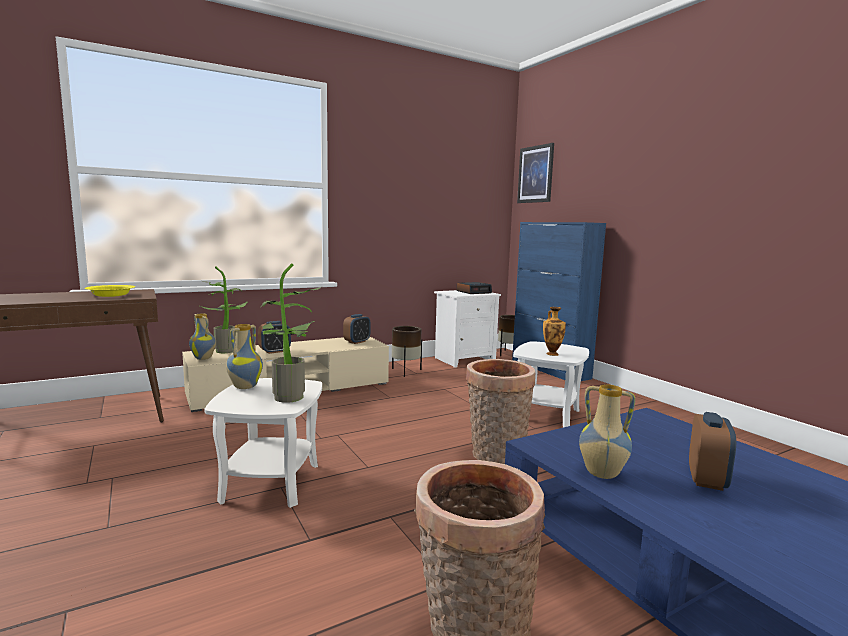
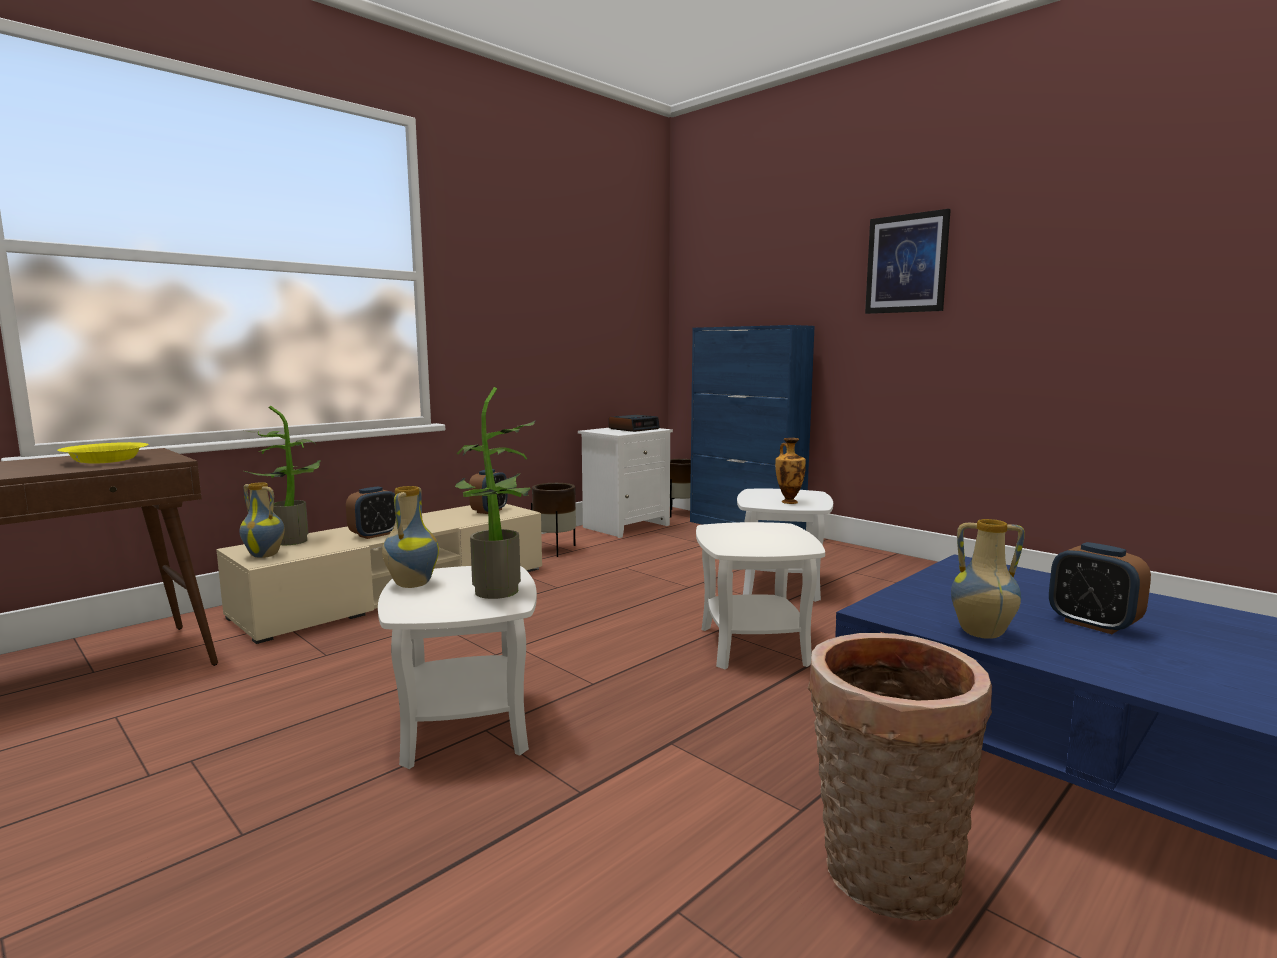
camera: 15 degrees left, 0 degrees up
basket [466,359,535,464] -> white side table [696,522,825,669]
picture [517,143,554,203] -> picture moved to [865,209,951,314]
alarm clock [689,412,736,491] -> alarm clock turned 135 degrees clockwise [1049,542,1151,634]

